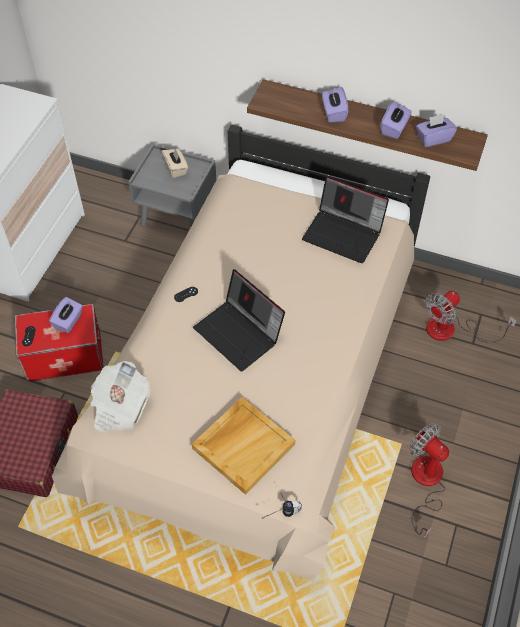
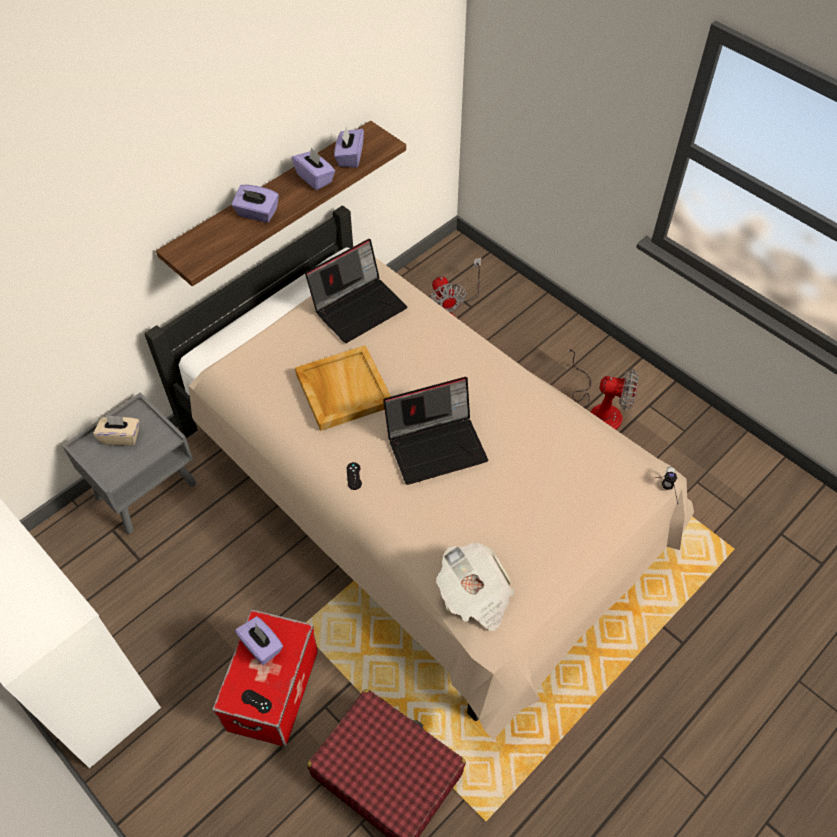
camera: 65 degrees left, 0 degrees up
beige tray [192,397,295,495] -> beige tray moved to [295,345,391,431]
fan [410,423,449,537] -> fan turned 150 degrees counterclockwise [568,342,638,430]

